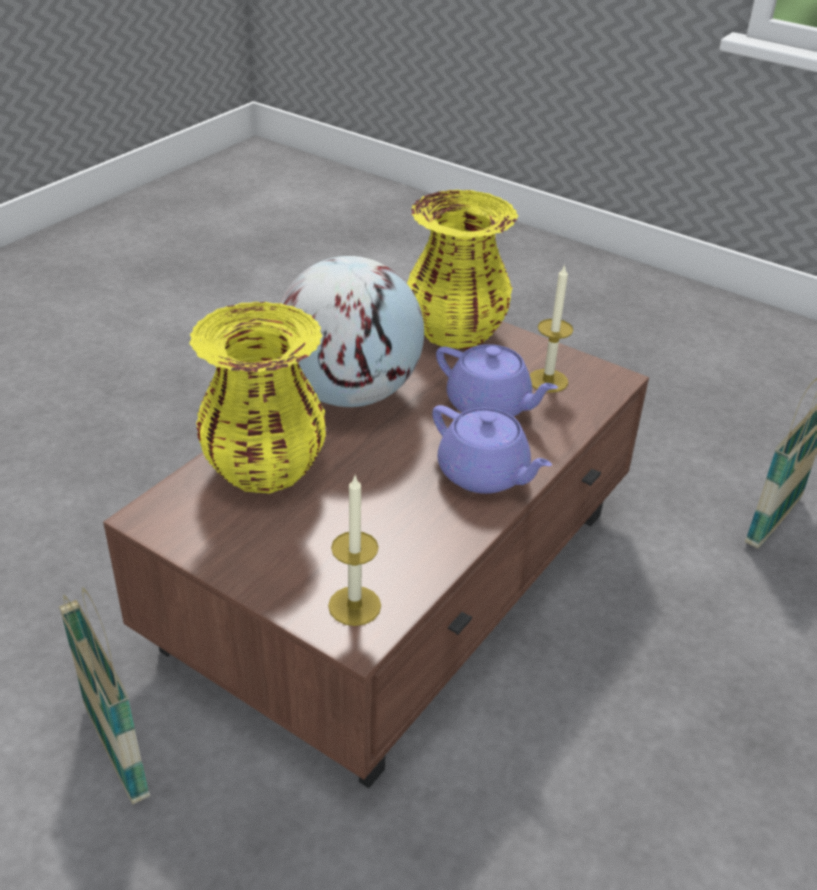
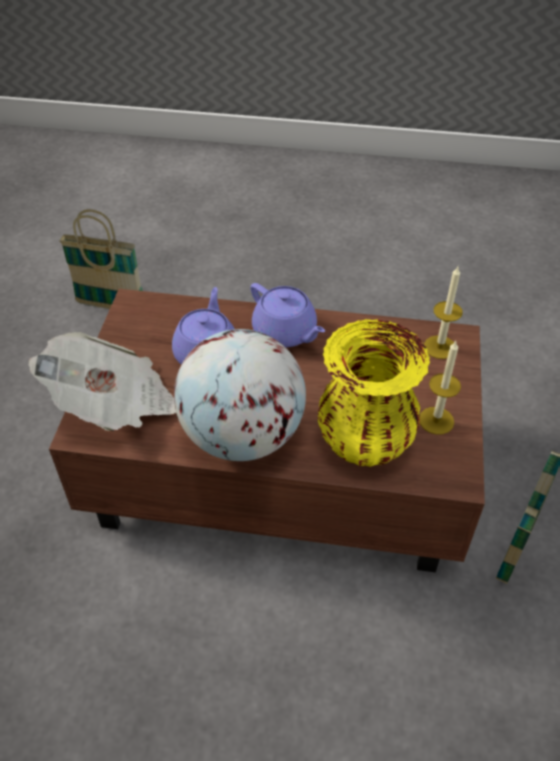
camera: 115 degrees left, 10 degrees up
yellow vase [407,190,518,349] -> newspaper [28,332,176,431]
purple teapot [432,405,552,494] -> purple teapot turned 120 degrees clockwise [250,283,325,347]
candle [530,264,573,393] -> candle moved to [419,341,461,435]

